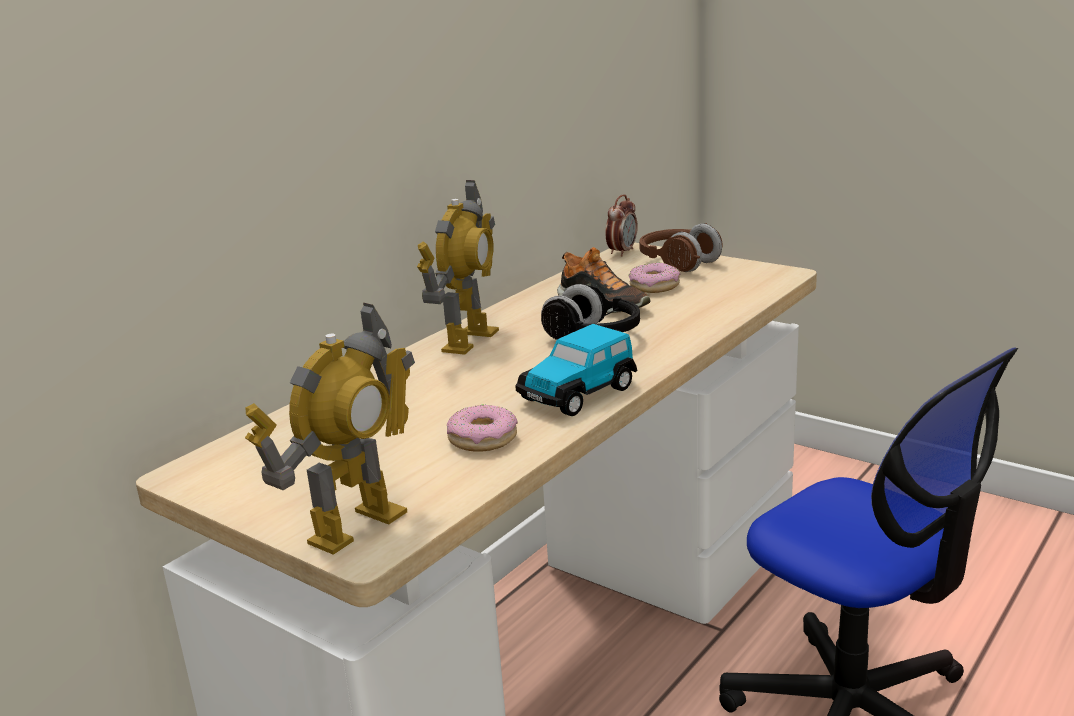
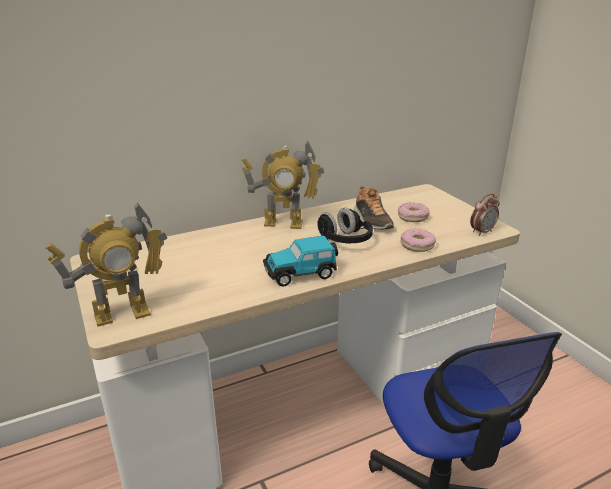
camera: 25 degrees right, 5 degrees up
toy robot [417,180,499,355] -> toy robot turned 45 degrees clockwise [242,141,324,229]
donut [447,404,518,452] -> donut moved to [400,229,436,252]
alarm clock [605,195,638,257] -> alarm clock moved to [470,194,500,236]
brown headphones [639,223,723,272] -> none

